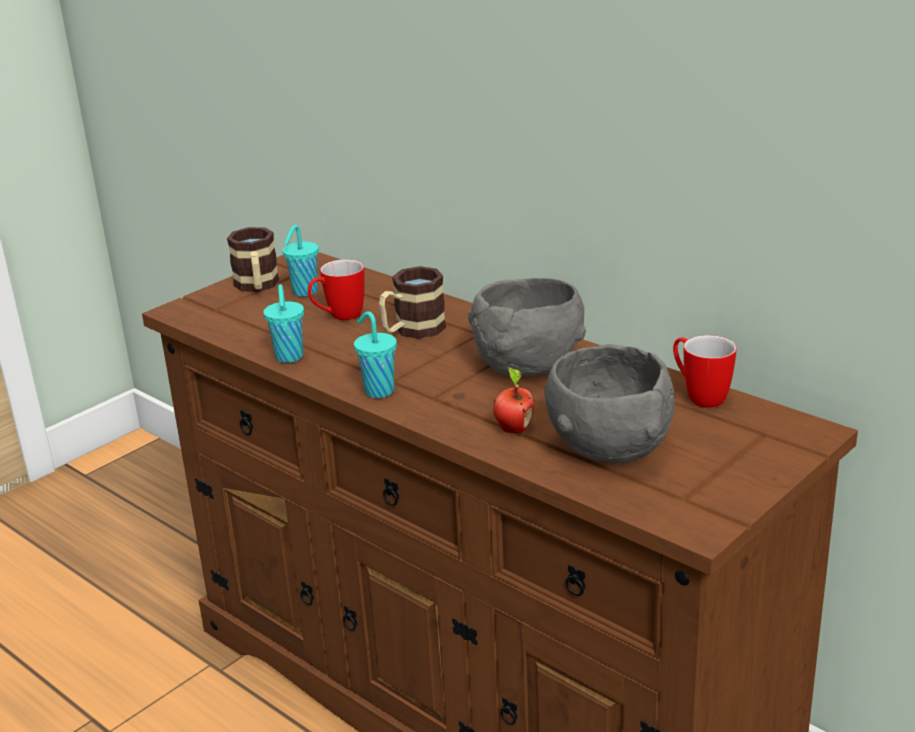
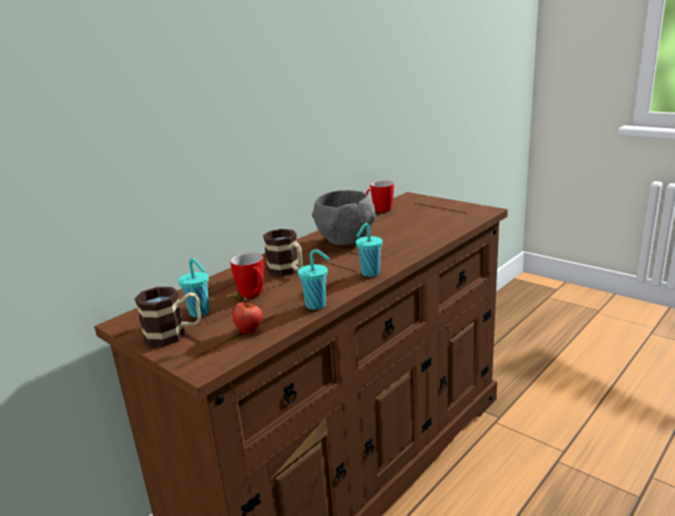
camera: 90 degrees left, 5 degrees down
apple [493,367,534,434] -> apple moved to [224,294,262,334]
grey bowl [544,344,675,464] -> none

